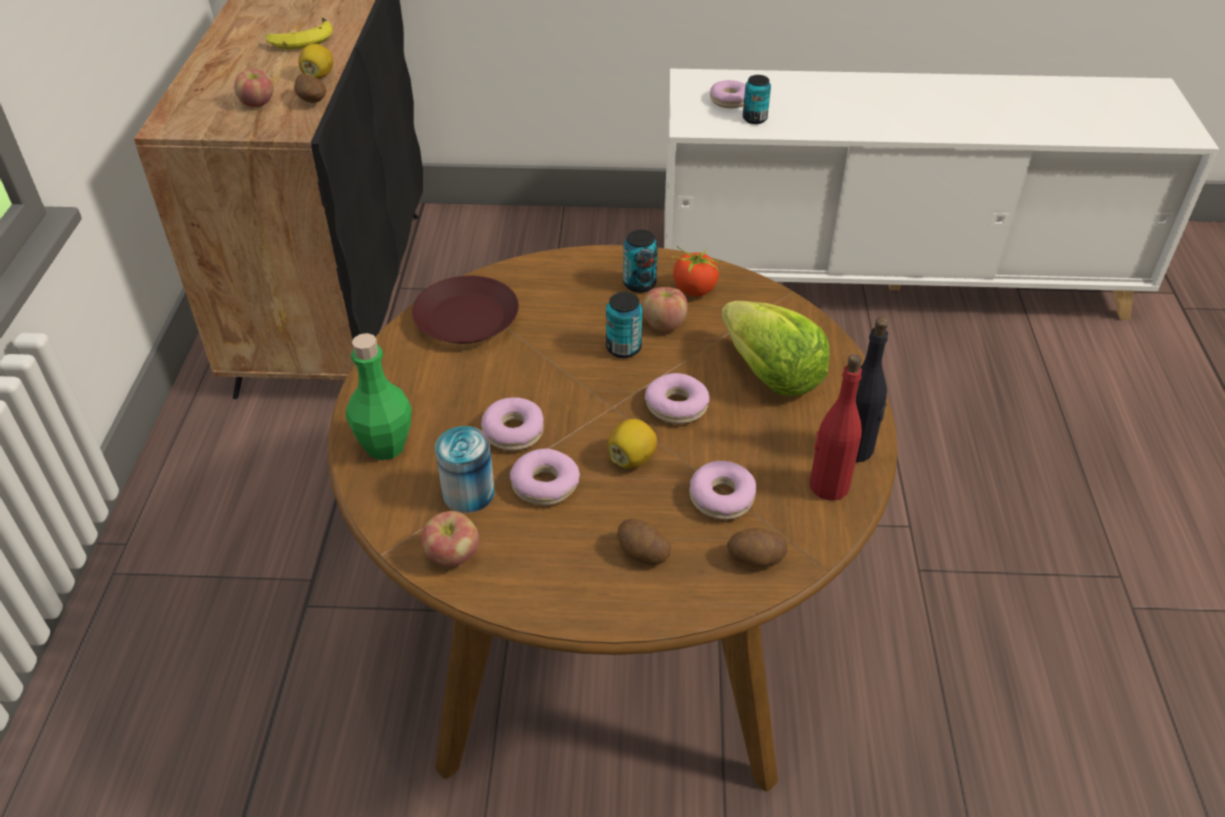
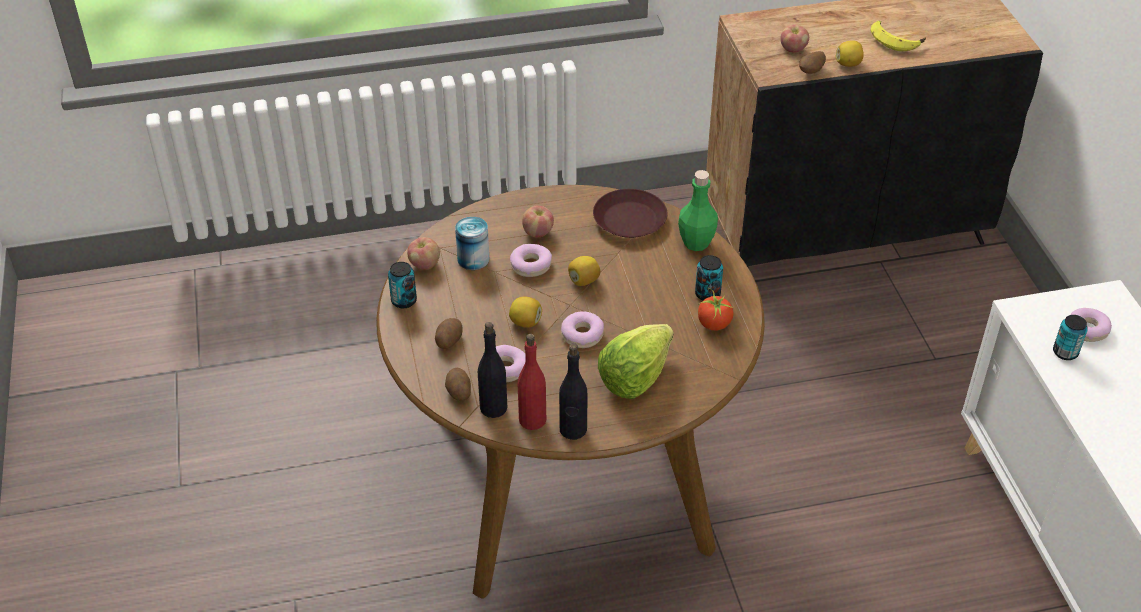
camera: 75 degrees right, 0 degrees up
green bottle [346,333,412,460] -> green bottle moved to [678,170,718,251]
donut [510,449,580,506] -> none
can [606,292,642,358] -> can moved to [388,262,417,308]
apple [642,287,688,331] -> apple moved to [522,206,554,237]
none -> black bottle [478,322,507,418]
none -> lemon [568,256,601,286]

